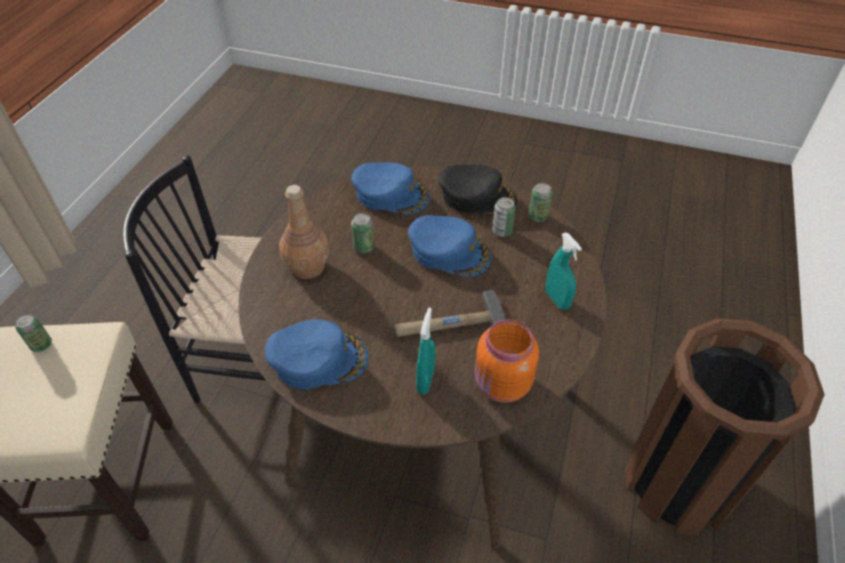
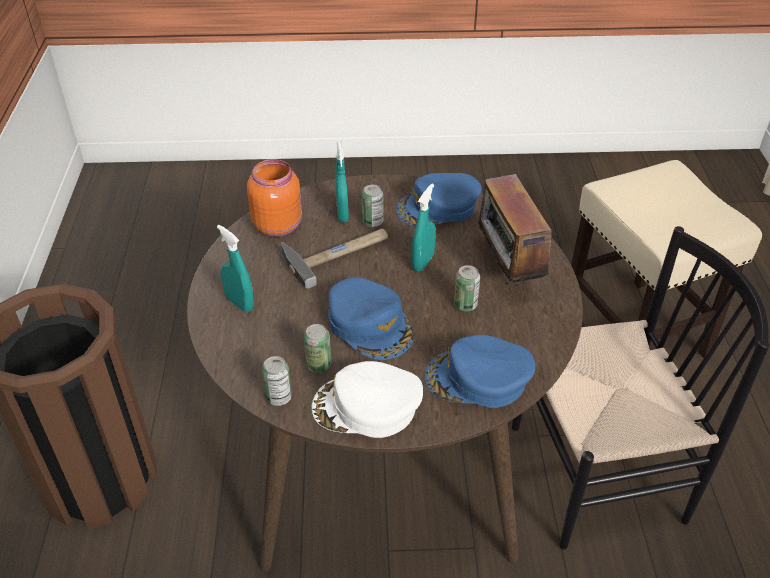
camera: 160 degrees right, 5 degrees down
can [15,314,52,352] -> can moved to [362,185,383,227]
brown bottle [279,185,329,279] -> radio [471,169,551,286]
blue cap [408,215,492,277] -> blue cap turned 135 degrees counterclockwise [328,277,414,360]
black cap [438,165,517,216] -> white cap [312,361,423,438]
none -> turquoise spray bottle [412,184,436,272]

